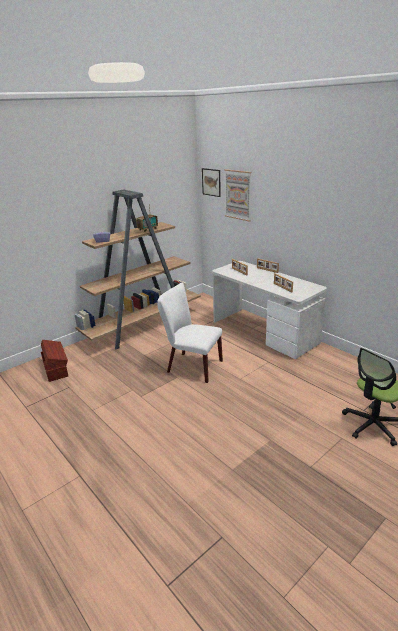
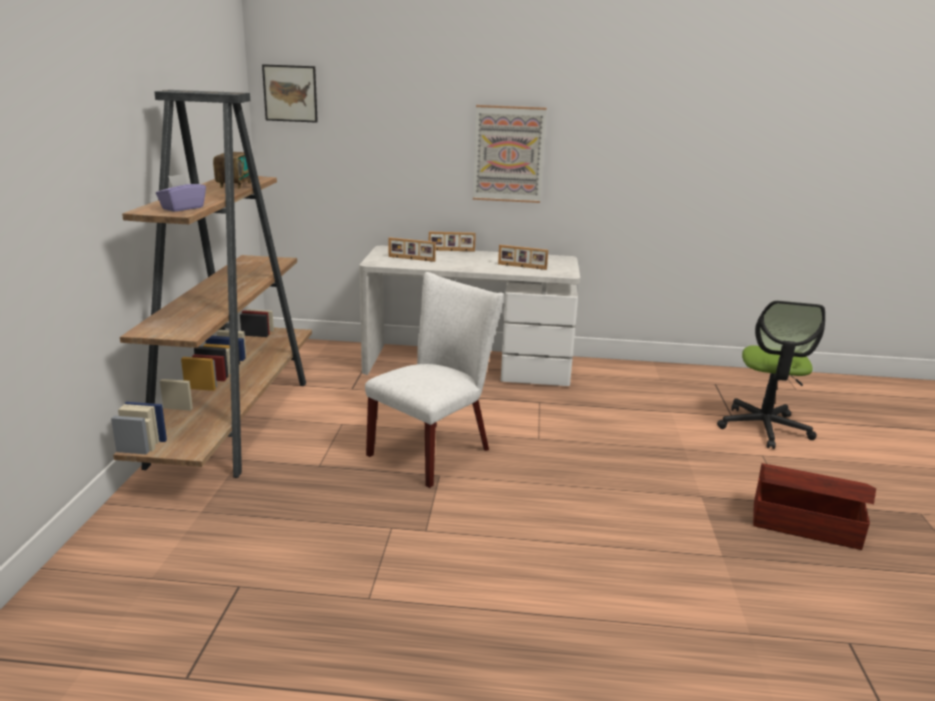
camera: 45 degrees left, 5 degrees down
brown storage box [41,340,68,382] -> brown storage box moved to [753,463,876,550]
white chair [157,283,223,383] -> white chair turned 150 degrees clockwise [365,272,504,488]
picture [224,169,252,222] -> picture moved to [473,105,547,203]

